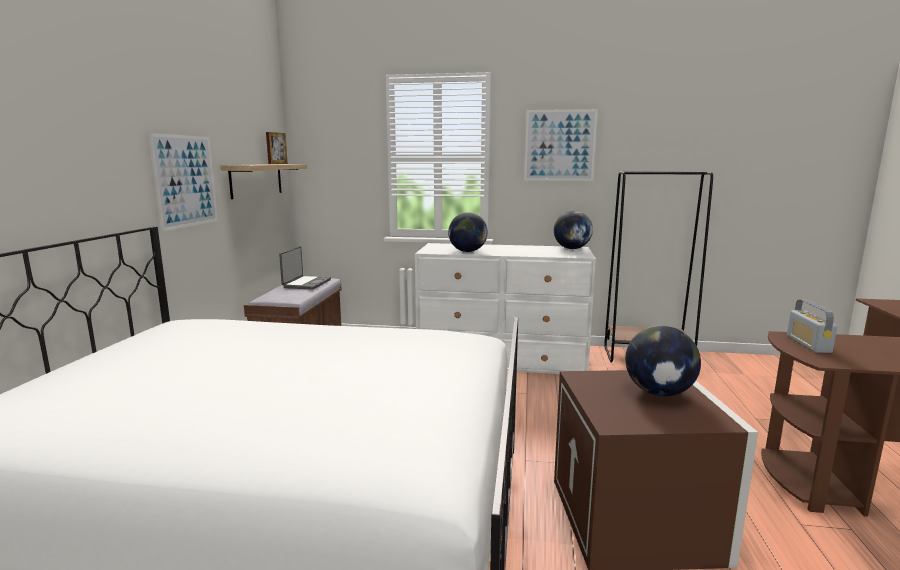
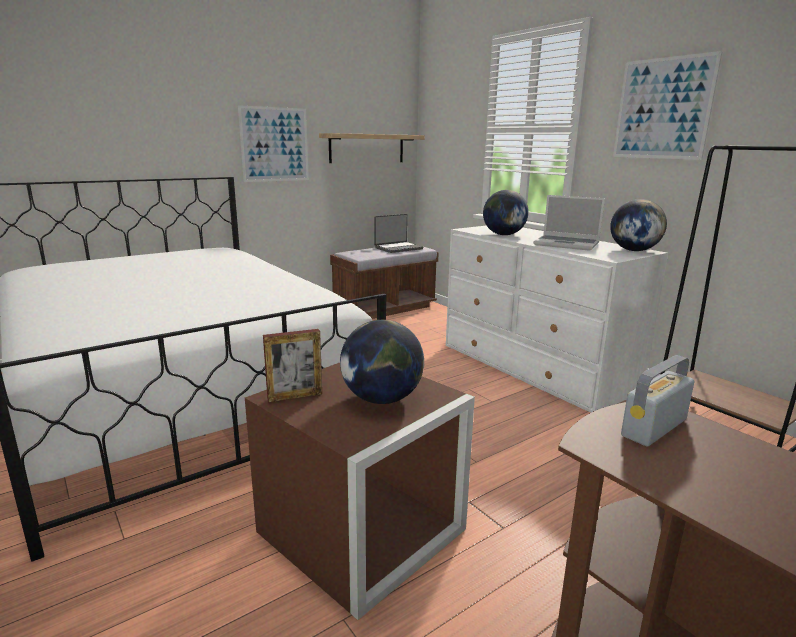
camera: 45 degrees right, 5 degrees up
picture frame [266,132,288,164] -> picture frame moved to [263,329,322,403]
none -> laptop [533,195,605,251]

